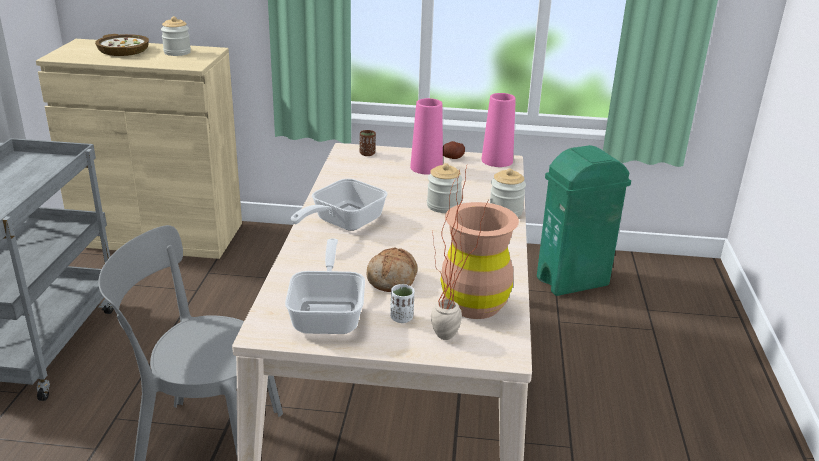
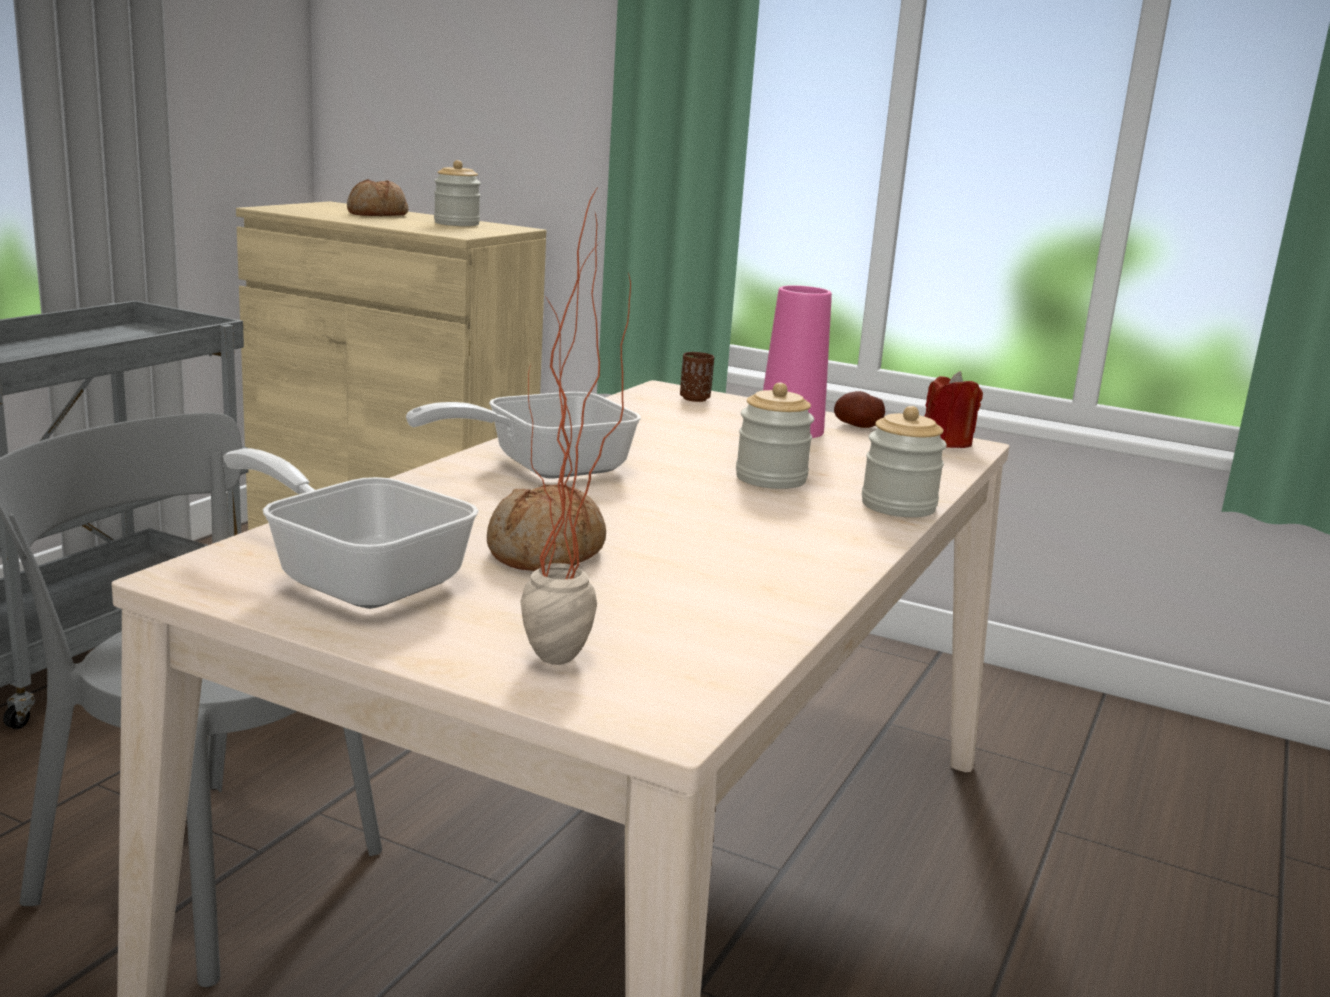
camera: 20 degrees right, 10 degrees down
bowl [95,34,149,56] -> bread [347,179,408,216]
frying pan [285,239,365,334] -> frying pan turned 75 degrees counterclockwise [223,448,479,609]
white cup [390,284,414,323] -> none
brown vase [440,202,519,319] -> none
pink vase [481,93,516,167] -> red candle [925,371,983,448]
green trash can [537,145,631,296] -> none

